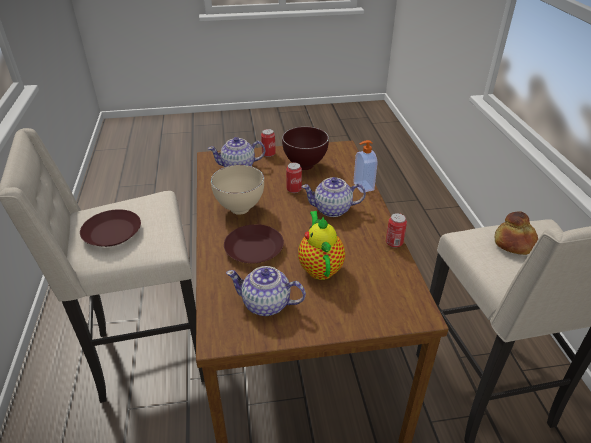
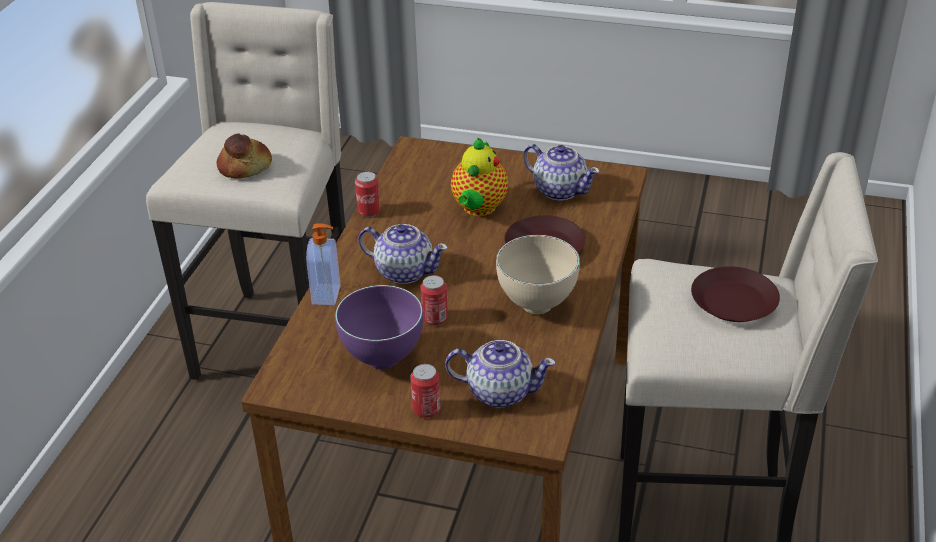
camera: 155 degrees left, 0 degrees up
brown bowl [282,126,329,170] -> purple bowl [335,285,423,369]

